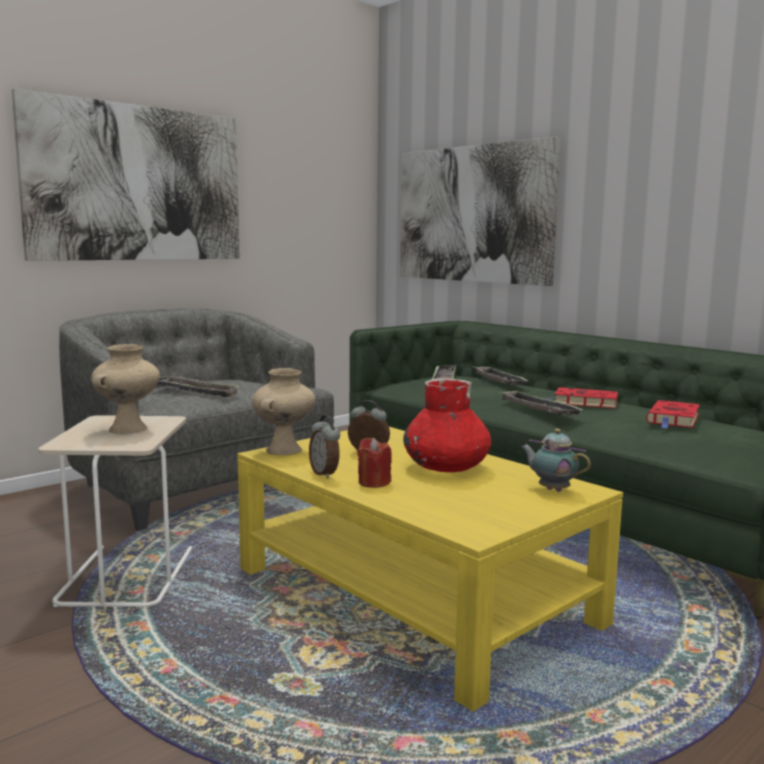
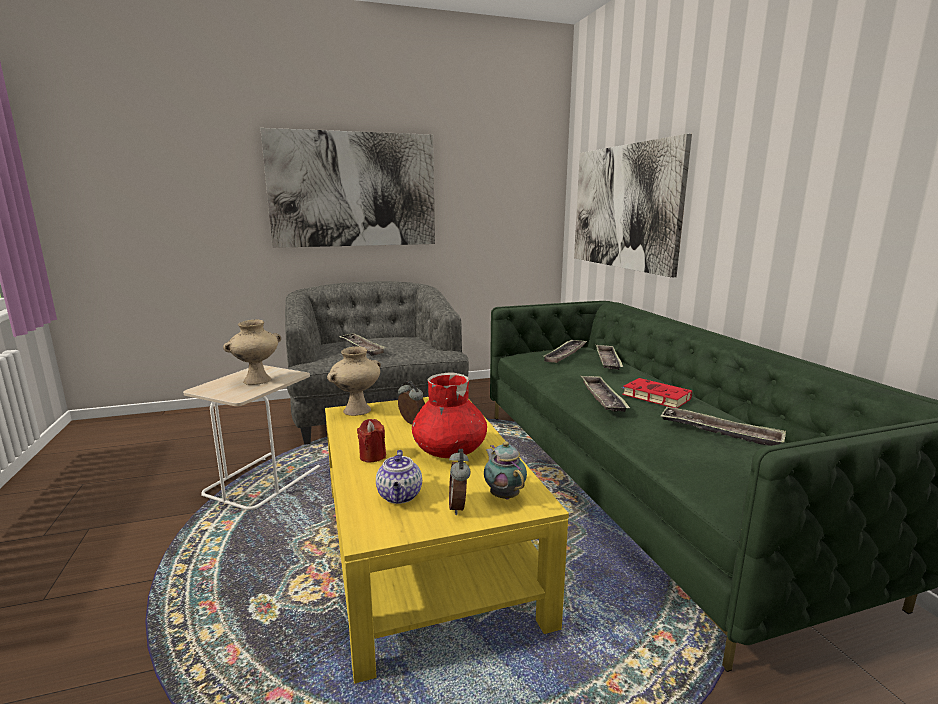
camera: 25 degrees right, 5 degrees up
alarm clock [309,415,340,479] -> alarm clock moved to [449,449,471,515]
red book [646,400,700,429] -> tray [660,407,786,446]
none -> teapot [376,450,422,504]

